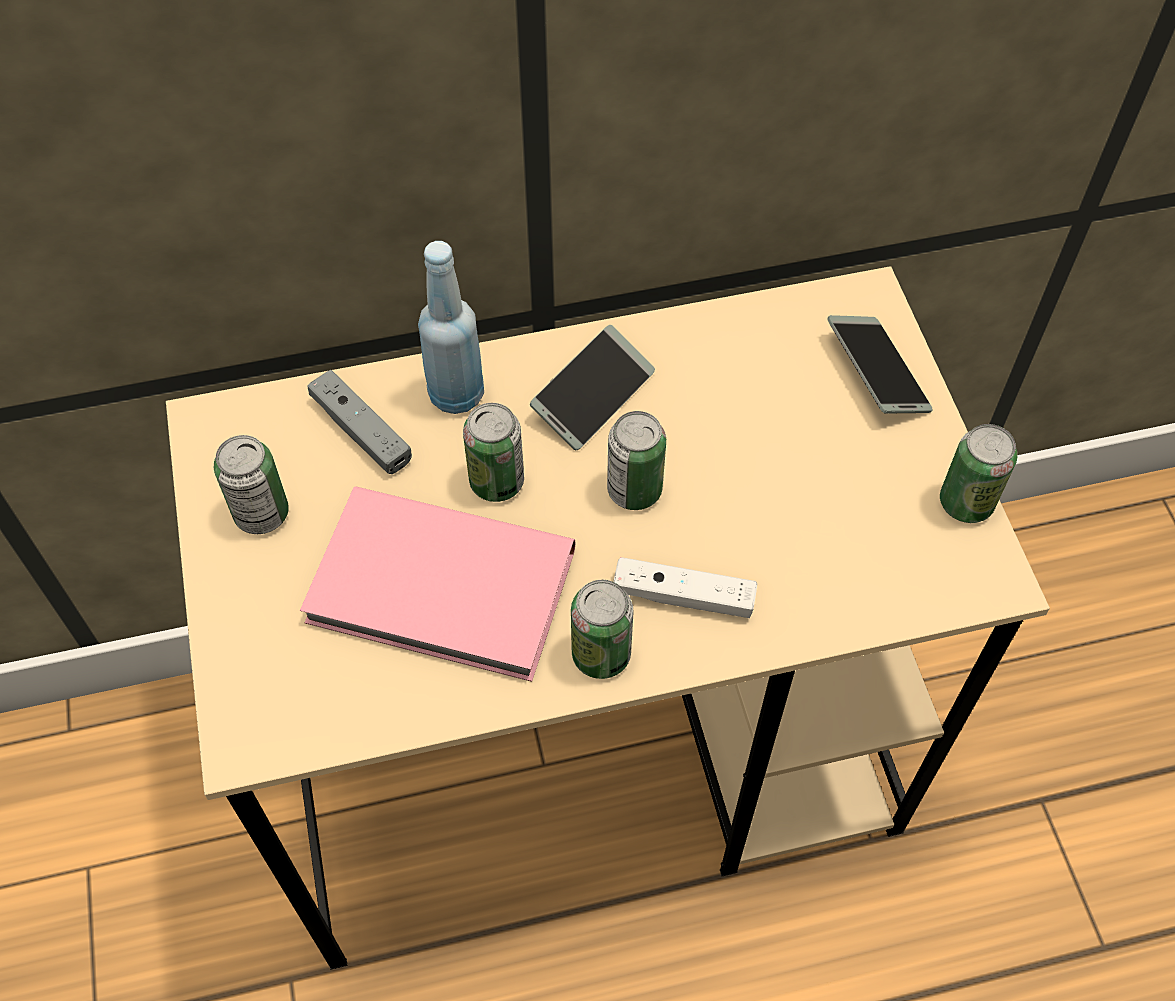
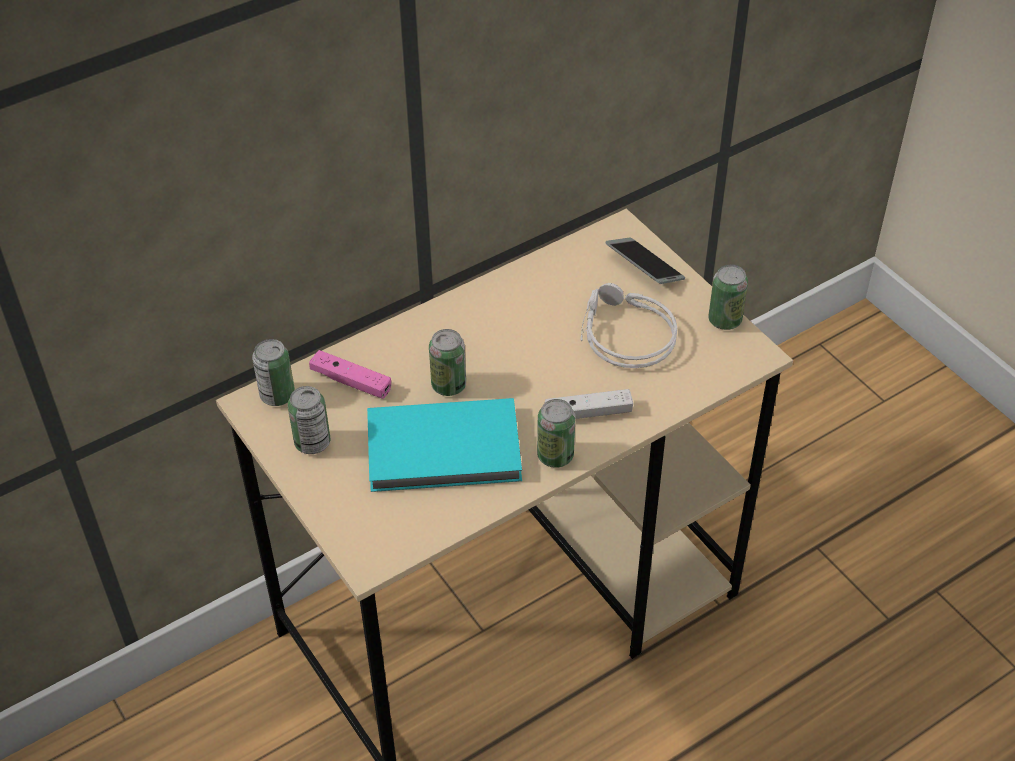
camera: 20 degrees left, 10 degrees down
pink book [300,486,575,682] -> turquoise book [367,398,522,492]
grey game controller [307,370,412,474] -> pink game controller [309,350,391,399]
blue bottle [418,241,484,414] -> none
phone [530,325,655,450] -> none
can [607,411,666,510] -> can moved to [252,339,295,406]
none -> grey headphones [580,283,677,368]

